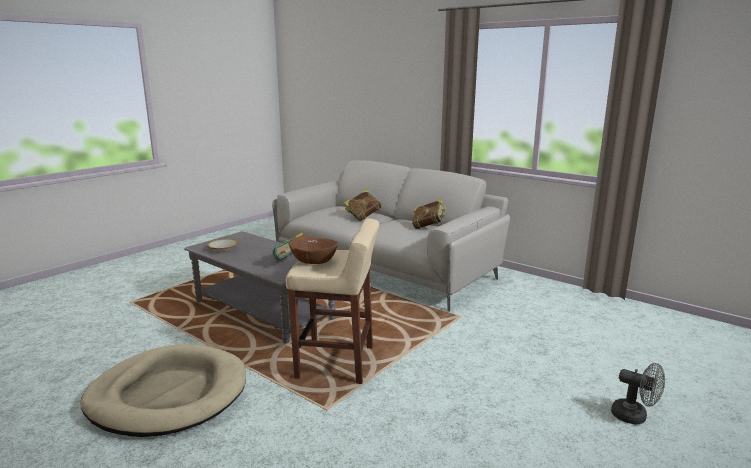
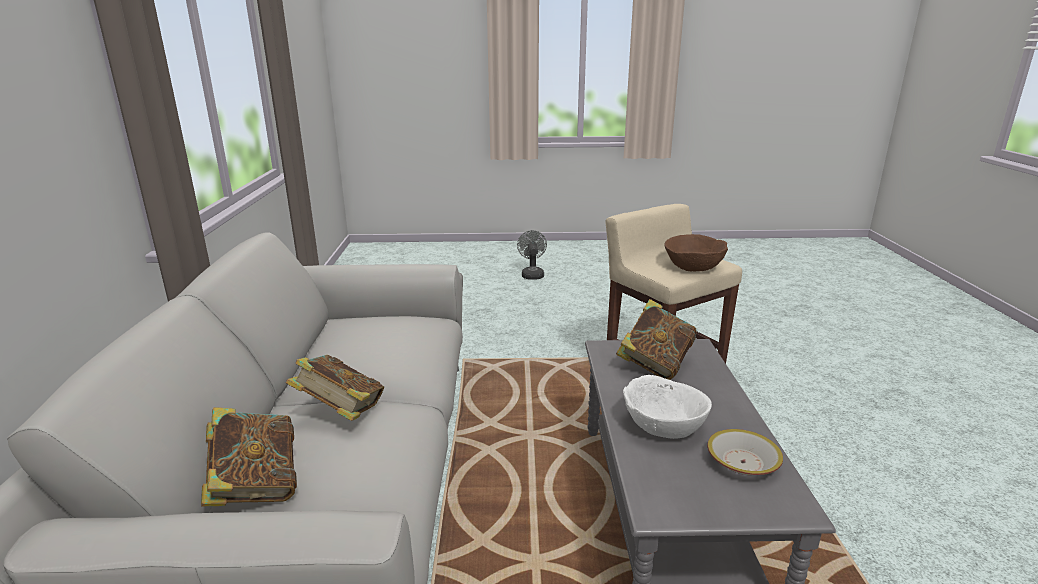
camera: 130 degrees left, 5 degrees up
beige dog bed [80,344,246,437] -> none
book [412,199,446,229] -> book moved to [201,407,297,506]
none -> white bowl [623,375,712,439]

